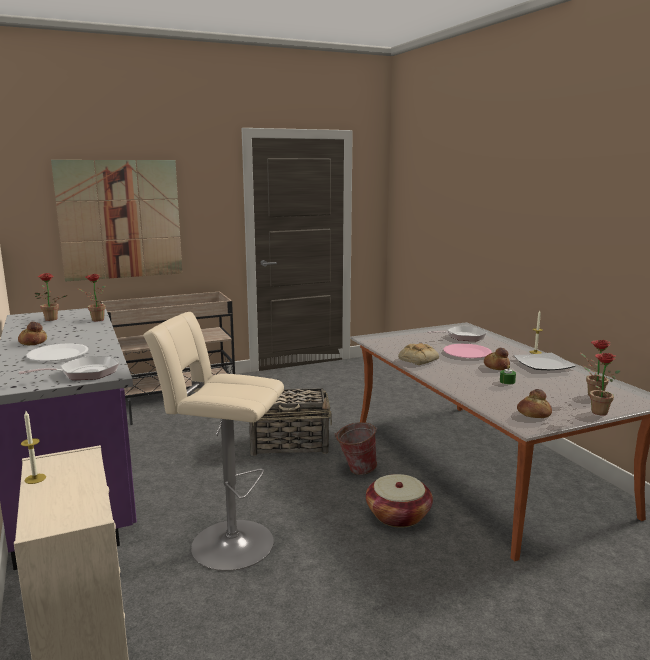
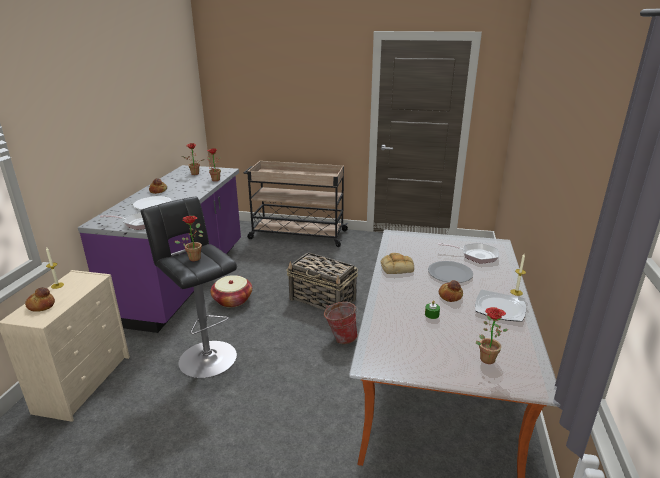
camera: 35 degrees right, 10 degrees up
picture [51,160,182,282] -> none
beige stool [143,312,284,571] -> black stool [141,197,237,378]
basket [366,474,433,528] -> basket moved to [210,275,252,307]
pink plate [443,344,492,358] -> grey plate [428,261,473,283]
bread [517,389,552,418] -> bread moved to [25,288,55,312]
potted plant [583,353,621,415] -> potted plant moved to [175,216,203,261]

